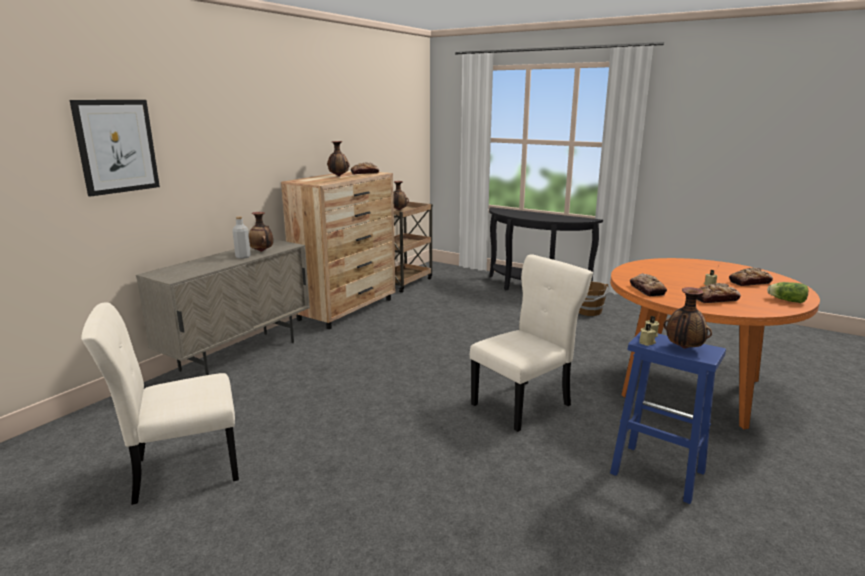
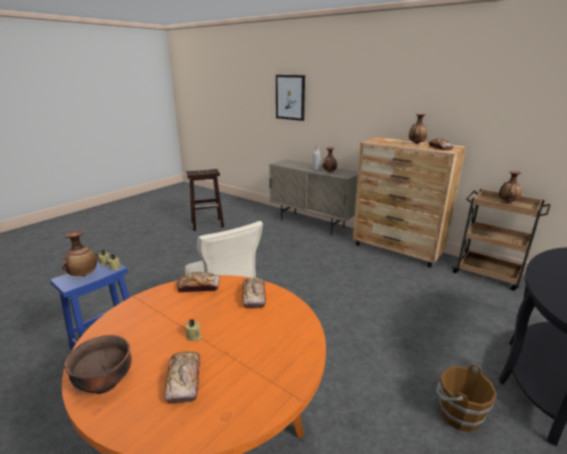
camera: 95 degrees right, 5 degrees up
beige chair [81,302,239,505] -> brown stool [186,169,224,231]
bread [697,283,741,303] -> bread moved to [242,278,266,309]
lettuce [767,282,808,303] -> brown bowl [64,335,132,394]

